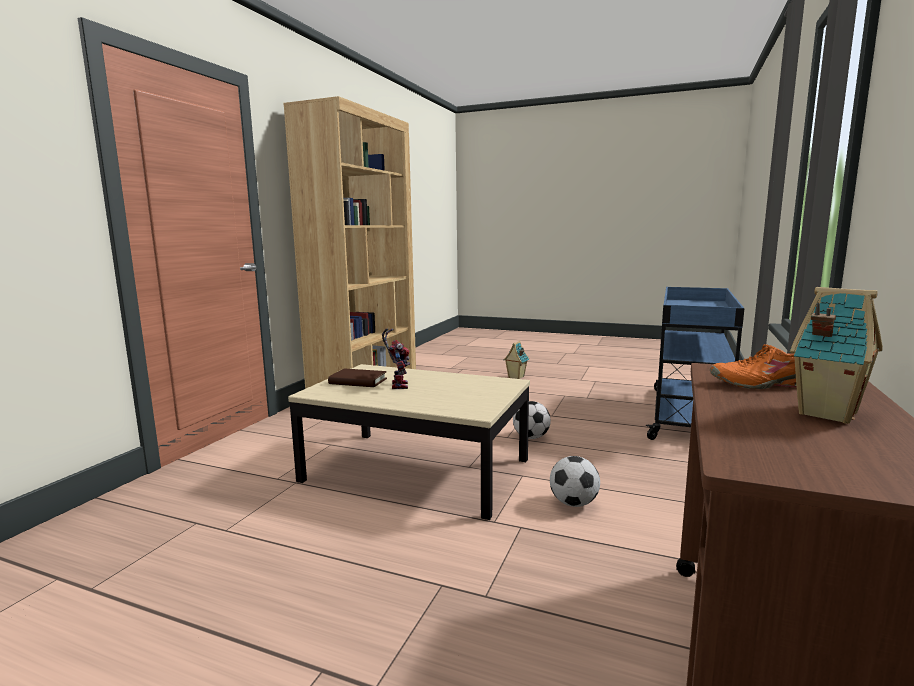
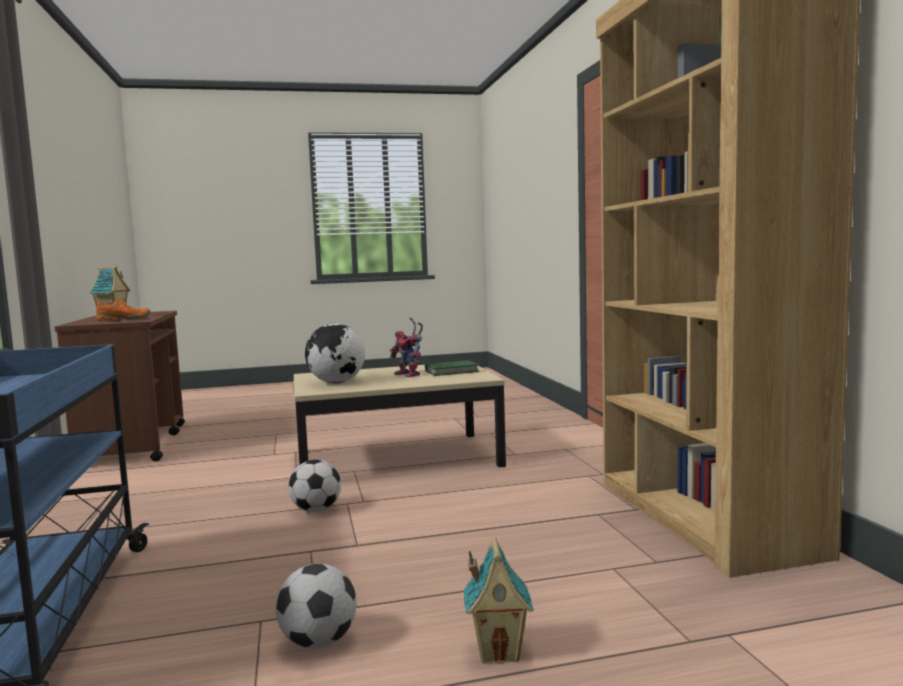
camera: 145 degrees right, 5 degrees down
brown book [328,369,387,387] -> green book [425,360,480,376]
football [550,456,600,507] -> football moved to [276,563,356,648]
none -> globe [305,324,365,383]

